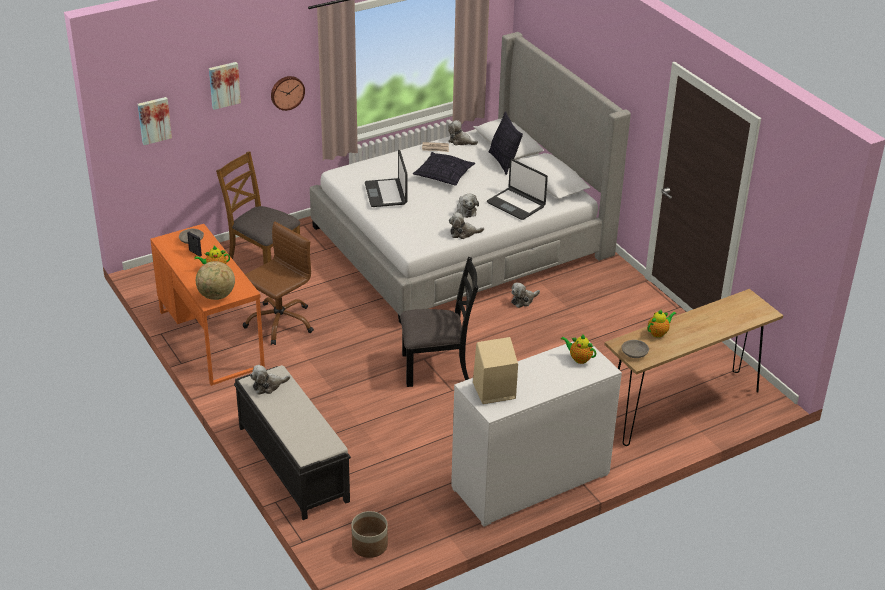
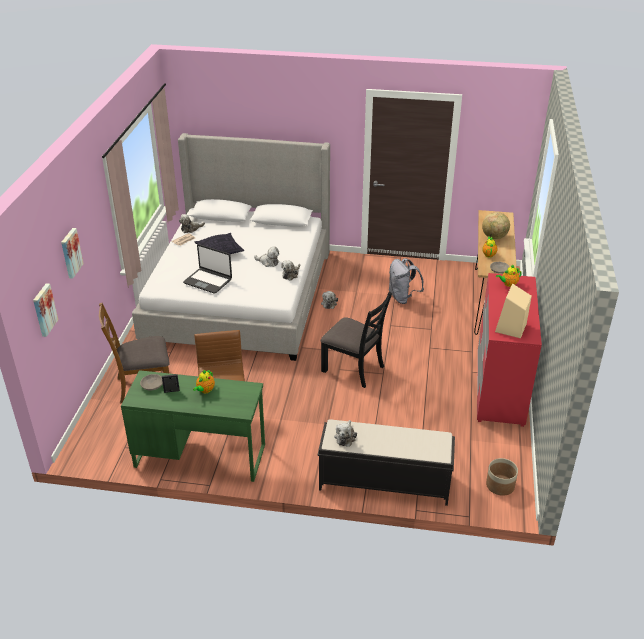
camera: 50 degrees left, 0 degrees up
orange desk [150,224,265,386] -> green desk [121,370,265,482]
globe [196,261,235,300] -> globe moved to [482,212,510,239]
wall clock [271,76,305,111] -> none
black chair [400,257,479,387] -> black chair turned 90 degrees clockwise [321,292,392,388]
white dresser [451,341,622,527] -> red dresser [477,273,542,427]
laptop [487,159,548,220] -> none
pillow [489,112,523,175] -> none
none -> grey backpack [389,258,424,304]

